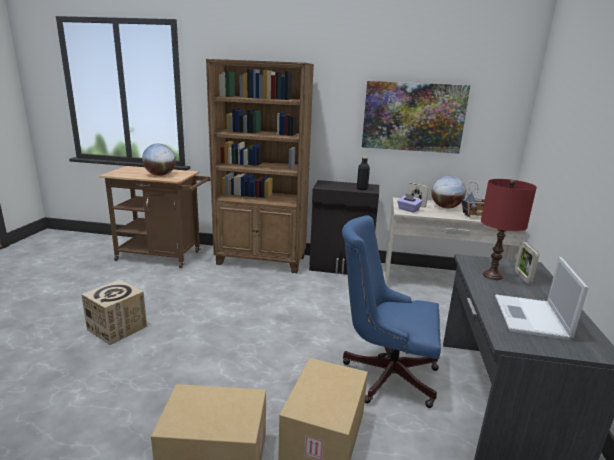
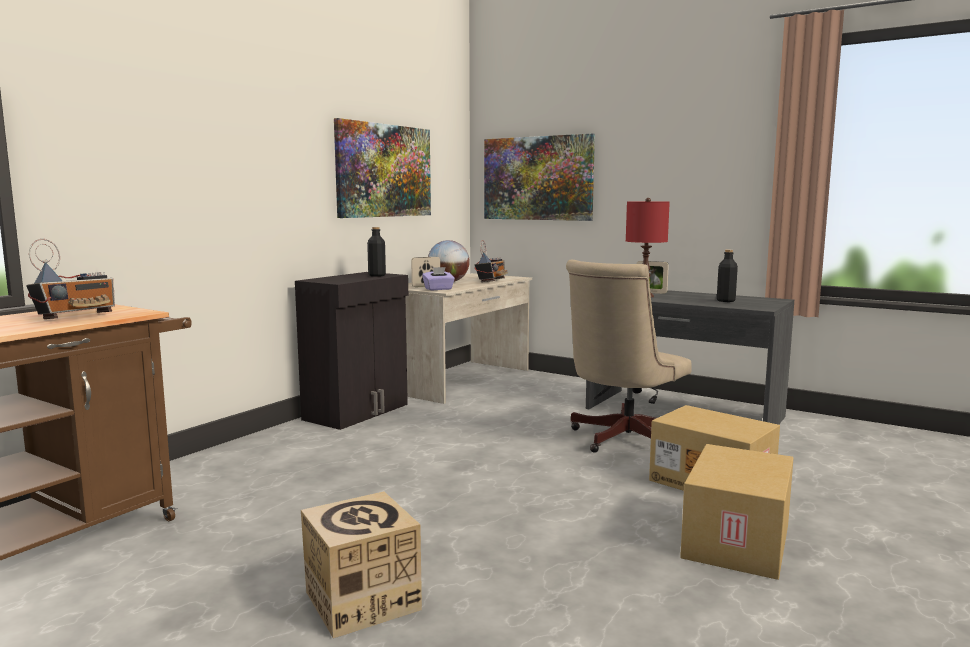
camera: 65 degrees left, 10 degrees down
globe [142,144,176,176] -> radio [26,239,115,319]
brown bookcase [206,59,314,273] -> none
blue office chair [342,215,441,408] -> beige office chair [566,260,692,453]
laptop [495,257,588,340] -> black bottle [717,250,738,302]
none -> picture [484,133,595,221]

